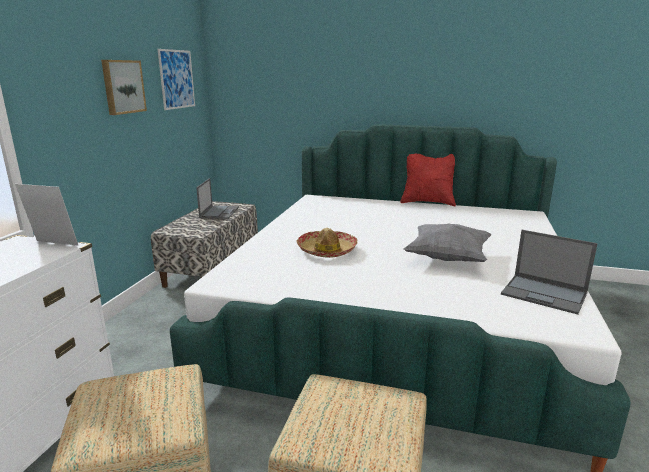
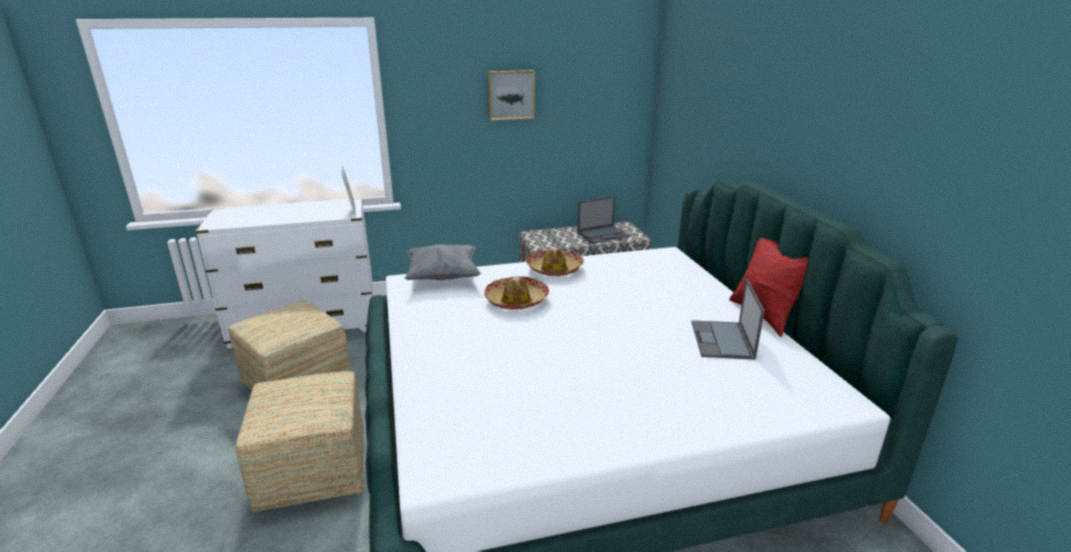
camera: 60 degrees right, 5 degrees up
picture [157,49,195,110] -> none
grey pillow [404,223,492,262] -> grey pillow moved to [404,244,481,281]
laptop [501,230,598,315] -> laptop moved to [691,279,765,360]
none -> hat [526,248,584,276]

